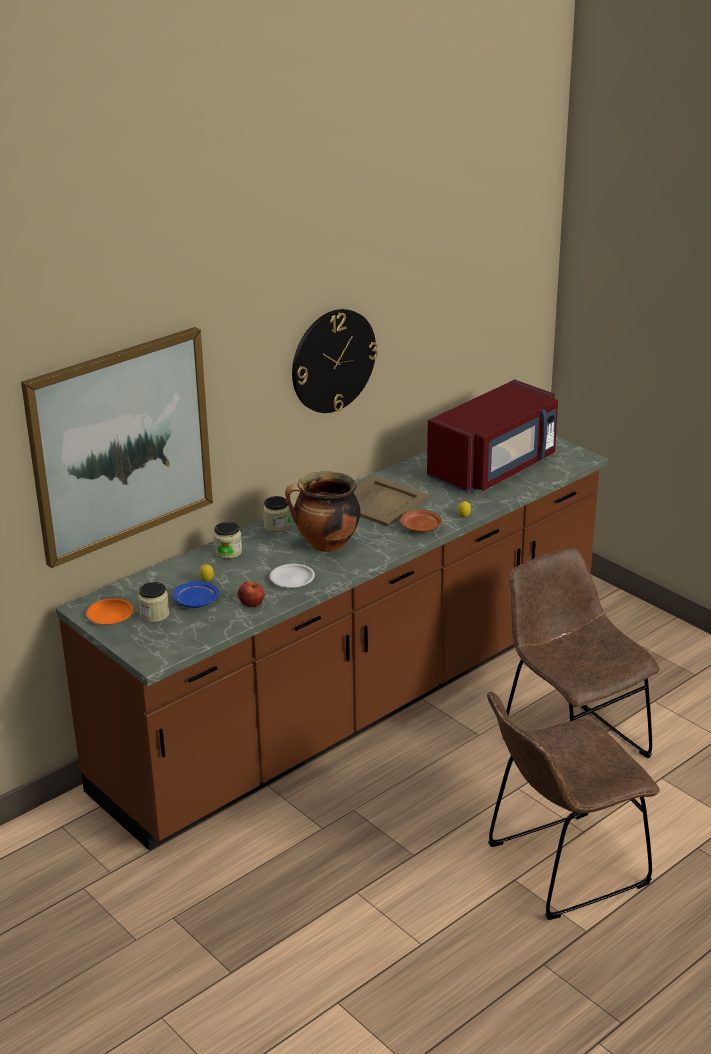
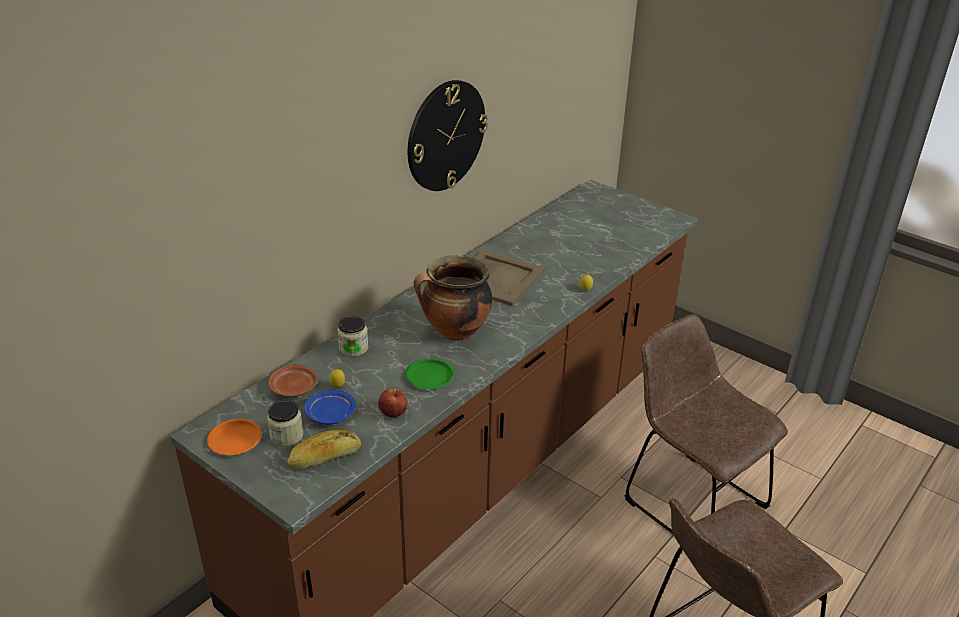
camera: 10 degrees left, 5 degrees up
picture [21,327,213,568] -> none
jar [263,496,290,532] -> none
white plate [270,564,315,588] -> green plate [406,358,455,389]
brown plate [400,510,442,533] -> brown plate moved to [268,364,318,397]
red microwave [427,380,558,492] -> none
none -> bread [287,430,361,469]

